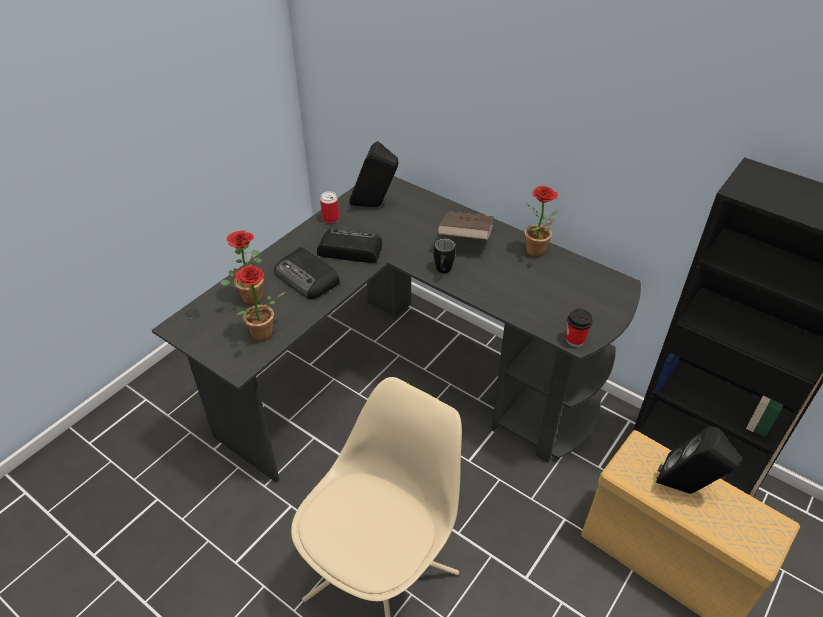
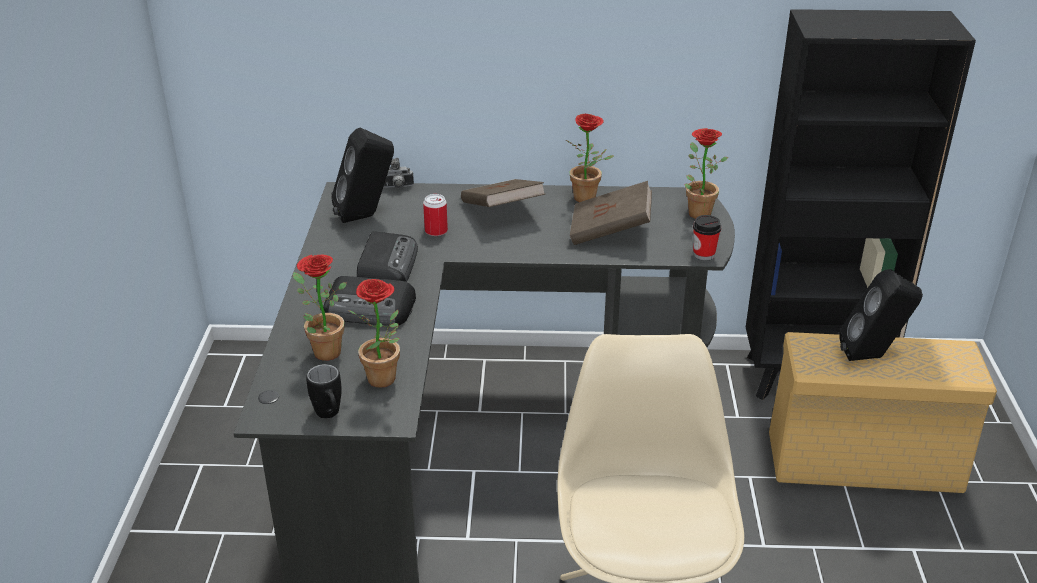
camera: 35 degrees left, 10 degrees down
radio [317,229,382,263] -> radio turned 120 degrees clockwise [357,231,418,282]
can [320,191,339,223] -> can moved to [423,194,448,236]
black mug [434,239,456,273] -> black mug moved to [306,364,342,418]
none -> camera [383,158,414,188]
none -> brown book [570,181,652,245]
none -> potted plant [685,128,728,219]

